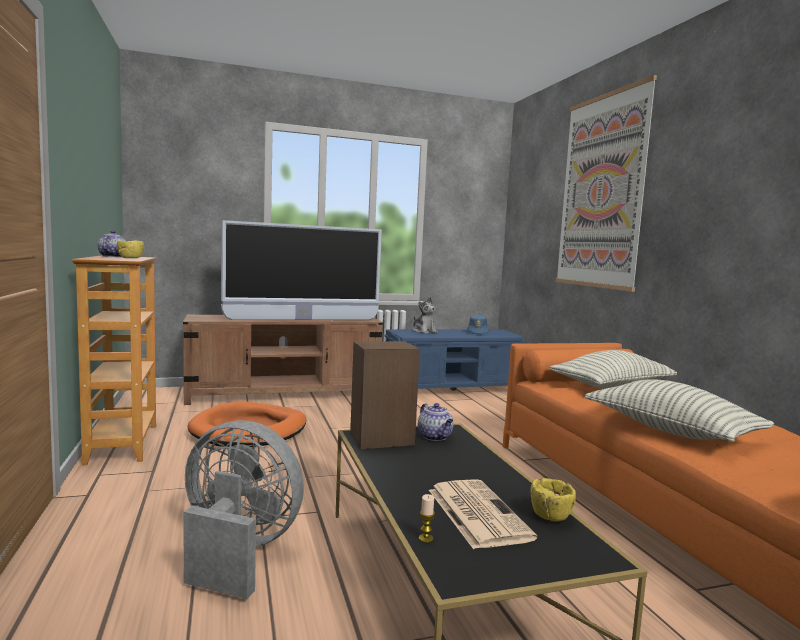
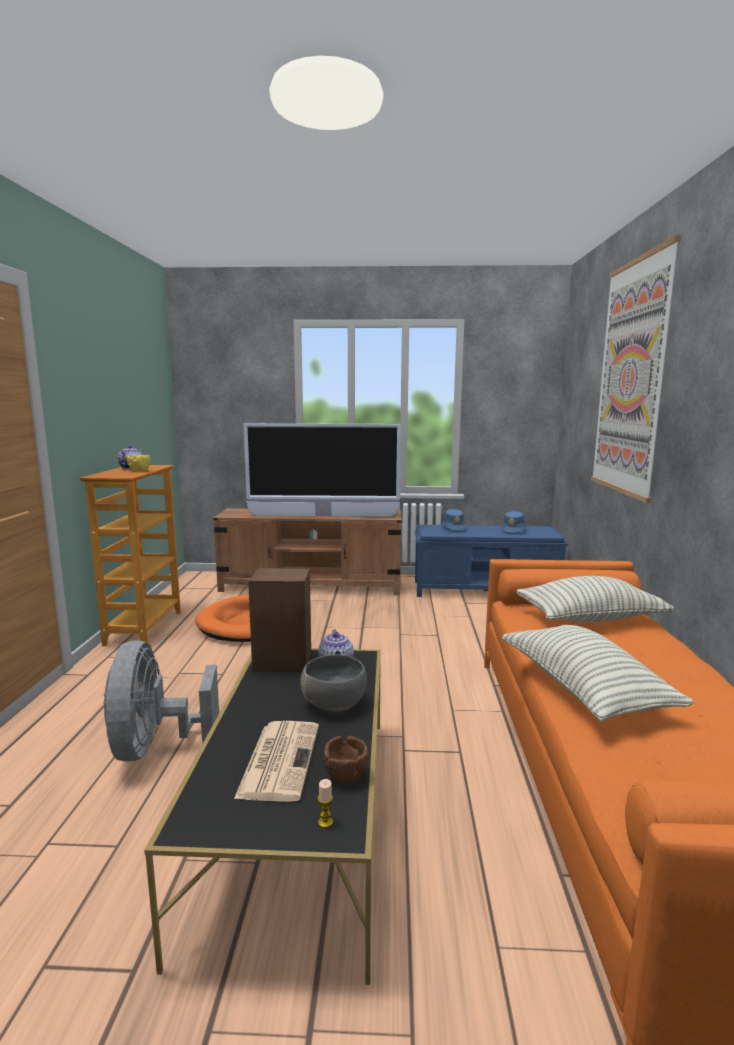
camera: 20 degrees right, 5 degrees up
grey fan [183,420,304,599] -> grey fan turned 135 degrees counterclockwise [103,640,219,761]
plush toy [413,297,438,334] -> blue hat [441,509,466,531]
candle [418,494,435,543] -> candle moved to [318,779,333,828]
yellow bowl [531,478,576,521] -> brown bowl [324,736,368,784]
none -> grey bowl [300,655,367,712]

